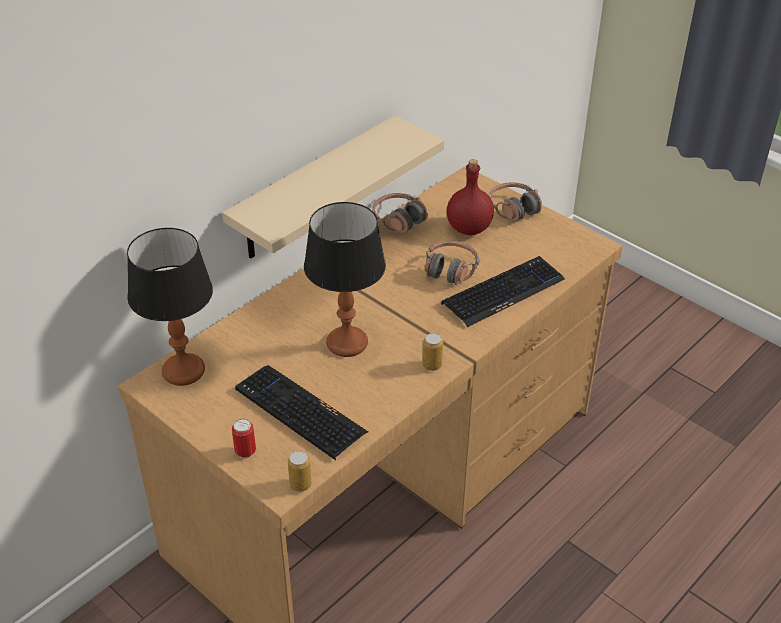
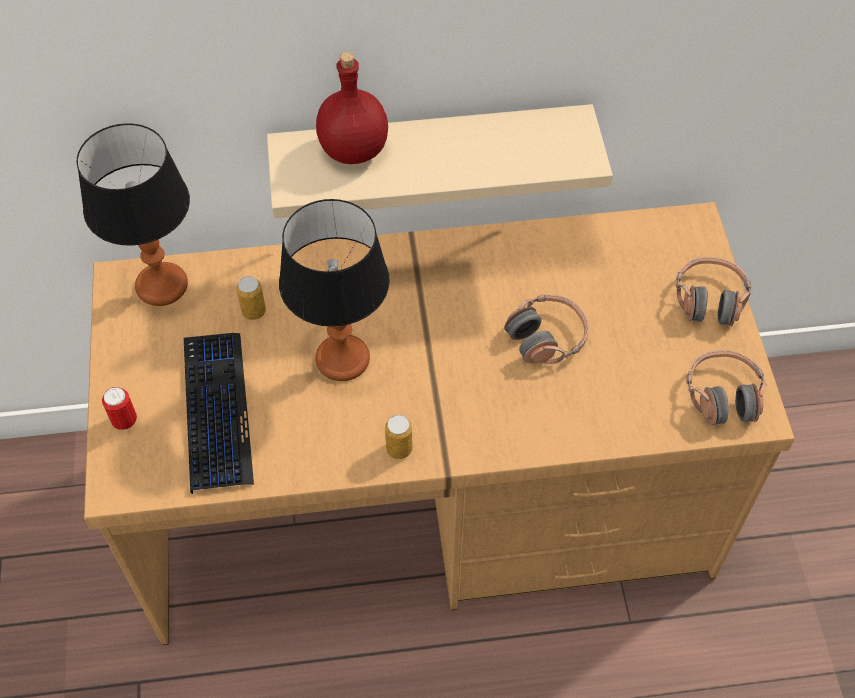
camera: 40 degrees right, 15 degrees up
can [288,451,311,492] -> can moved to [236,276,266,320]
headphones [372,193,428,233] -> headphones moved to [686,350,767,425]
keyboard [441,256,565,327] -> none
red bottle [447,159,494,235] -> red bottle moved to [316,52,388,164]

